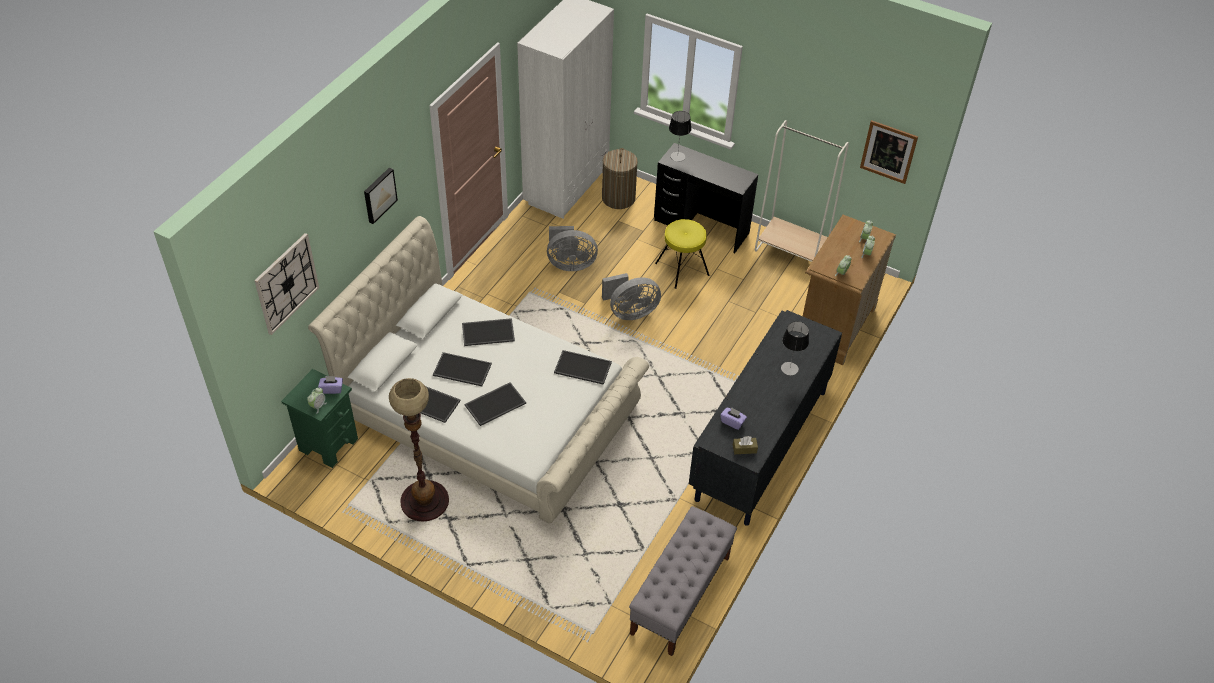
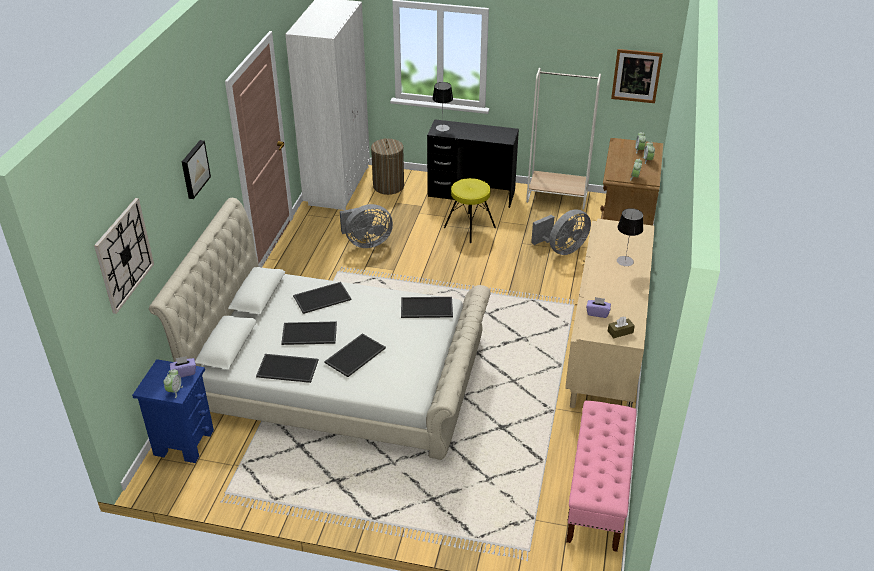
camera: 15 degrees left, 10 degrees down
green nightstand [281,369,358,468] -> blue nightstand [132,359,214,463]
floor lamp [389,378,449,521] -> none
grey fan [602,273,661,320] -> grey fan moved to [531,209,591,255]
grey bench [629,506,737,656] -> pink bench [566,401,637,552]
black cabinet [689,310,842,526] -> beige cabinet [565,219,655,408]

